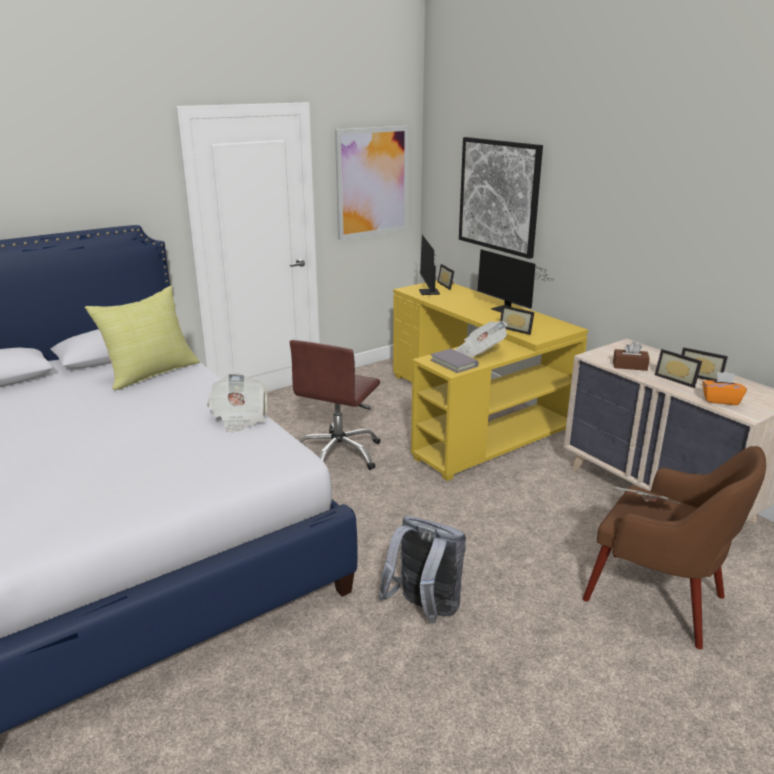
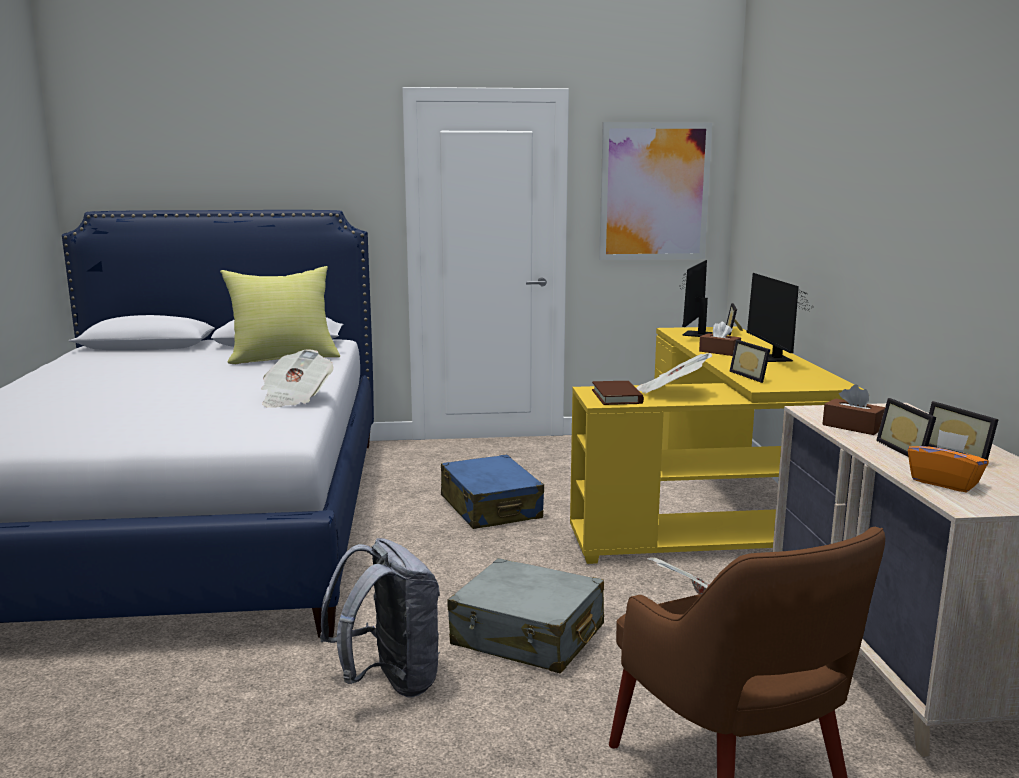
camera: 30 degrees right, 10 degrees down
brown office chair [290,340,381,470] -> blue suitcase [441,454,544,529]
grey book [430,349,479,373] -> brown book [592,381,644,405]
picture [459,137,543,259] -> none
none -> grey suitcase [447,558,604,674]
none -> brown tissue box [699,322,741,356]

